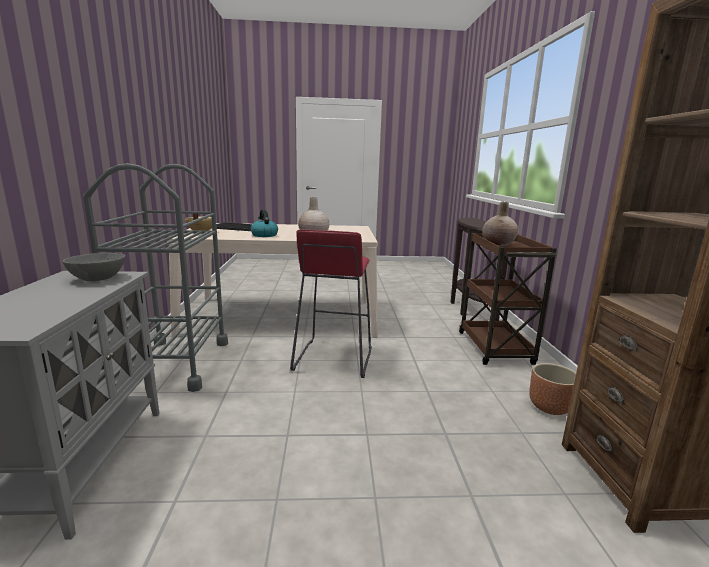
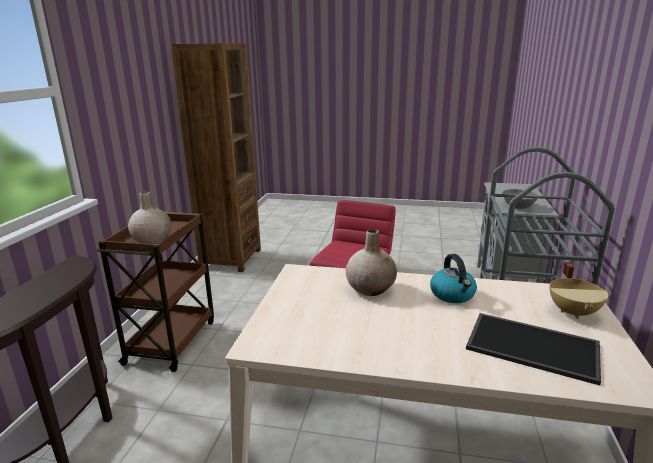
camera: 165 degrees left, 5 degrees up
brown planter [529,363,576,415] -> none

